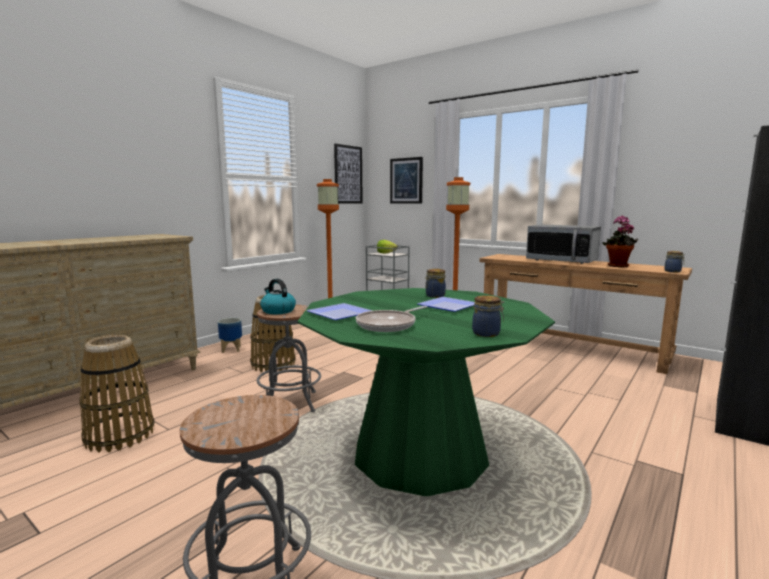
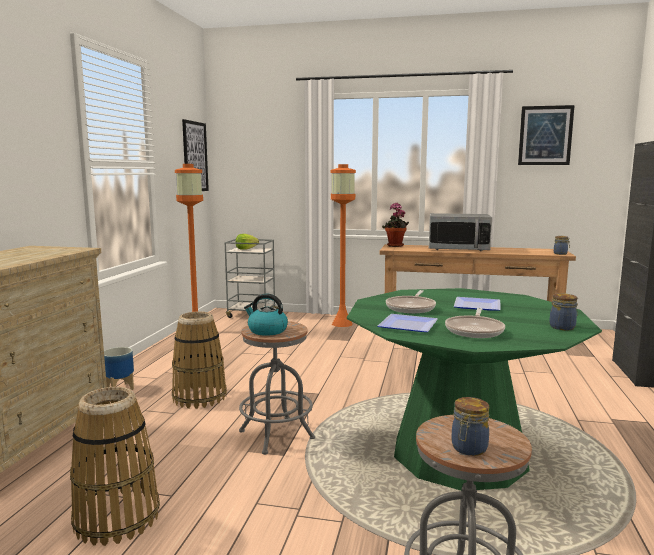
camera: 25 degrees left, 0 degrees up
picture [390,157,423,204] -> picture moved to [518,105,575,165]
jar [425,269,446,298] -> jar moved to [451,397,489,456]
potted plant [602,216,639,267] -> potted plant moved to [382,203,409,247]
none -> frying pan [386,290,436,313]

